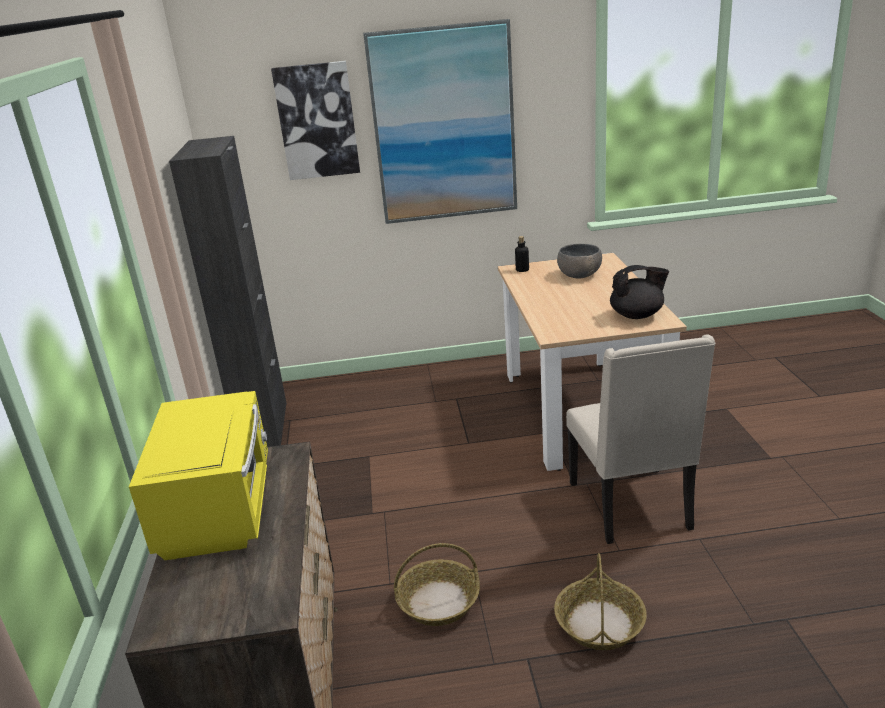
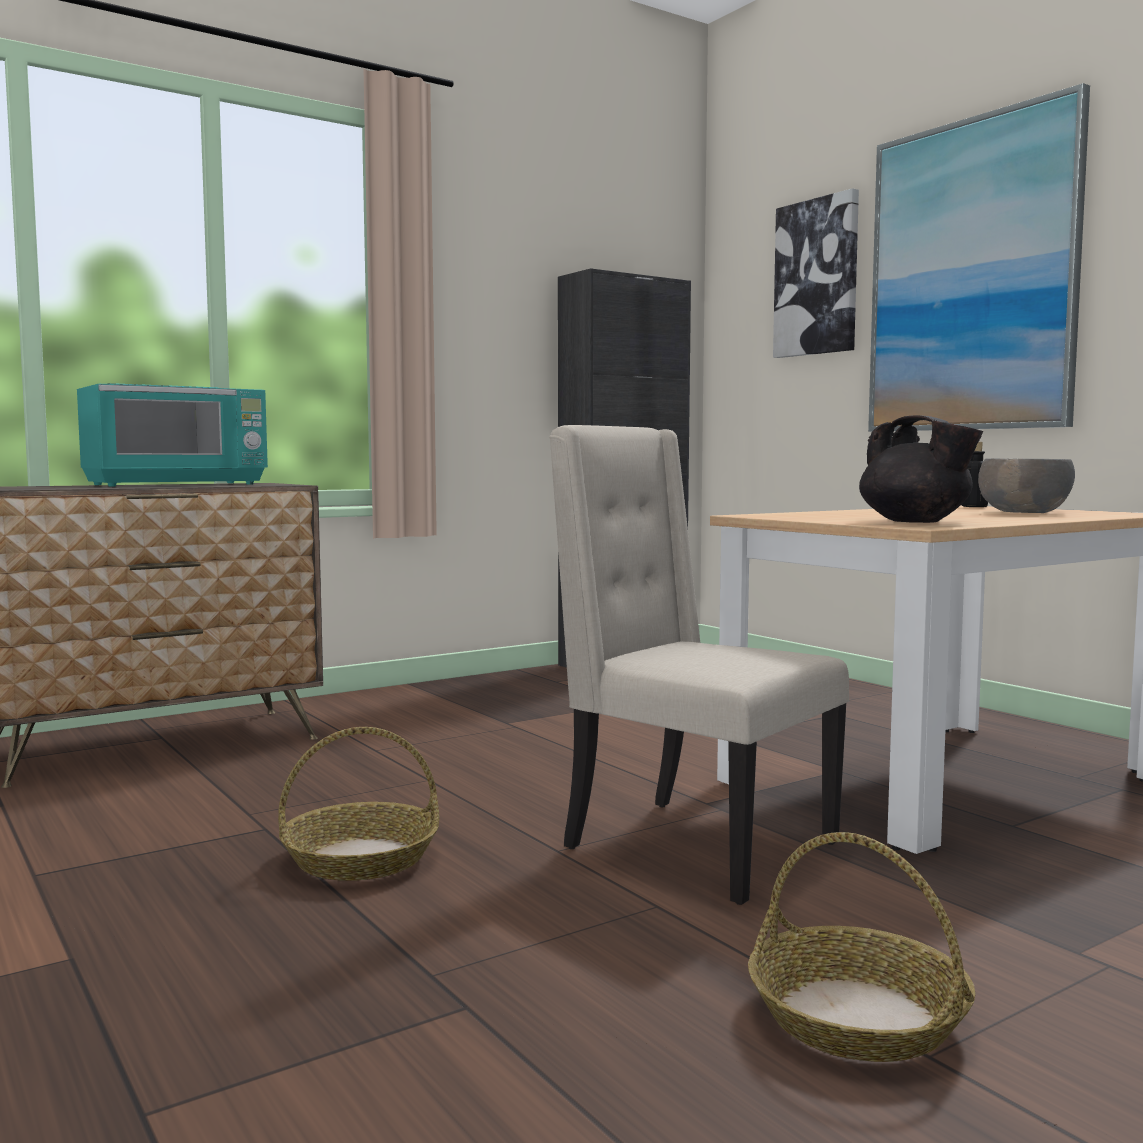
camera: 60 degrees right, 20 degrees down
yellow microwave [129,391,268,560] -> turquoise microwave [77,383,268,487]
basket [394,543,480,626] -> basket moved to [748,832,976,1062]
beige chair [566,335,715,544] -> beige chair turned 75 degrees clockwise [549,425,849,905]

